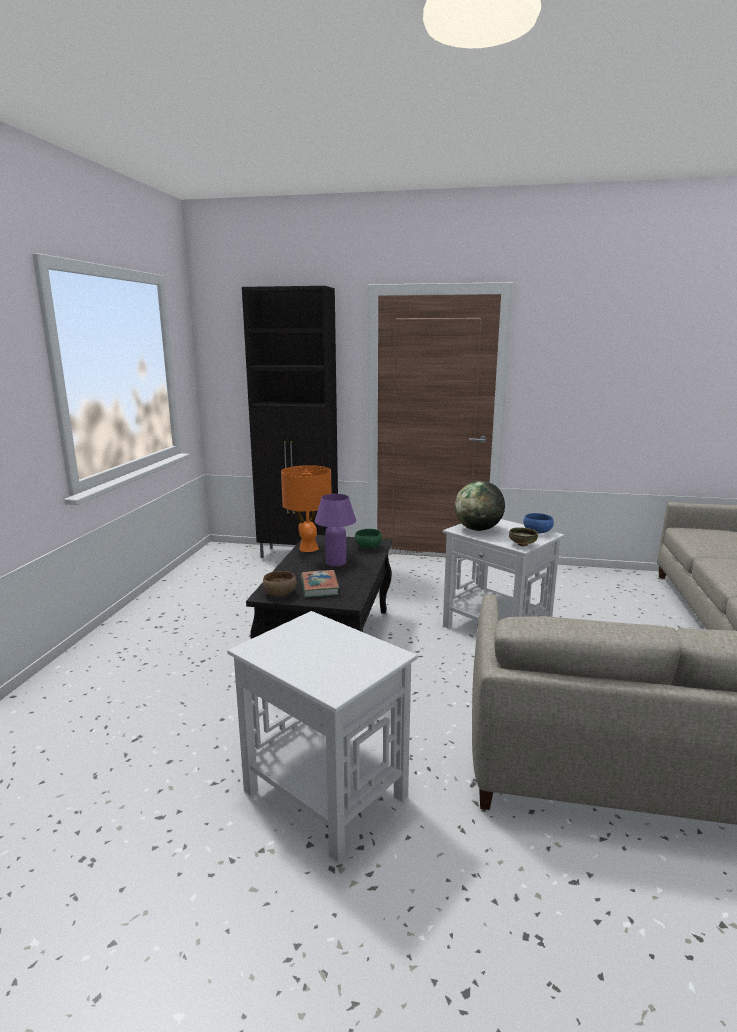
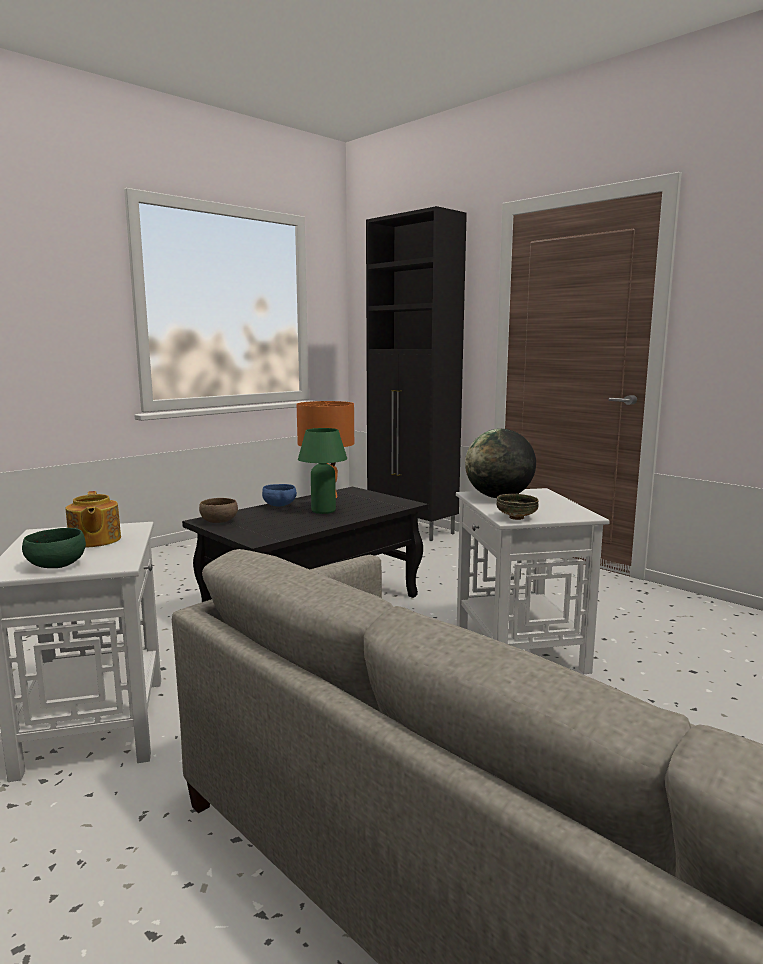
camera: 35 degrees right, 5 degrees down
book [301,570,339,597] -> none
purple table lamp [315,494,356,567] -> green table lamp [298,428,347,514]
green bowl [355,529,382,549] -> green bowl moved to [22,528,86,568]
blue bowl [524,513,554,533] -> blue bowl moved to [262,484,297,507]
none -> teapot [65,491,121,548]

